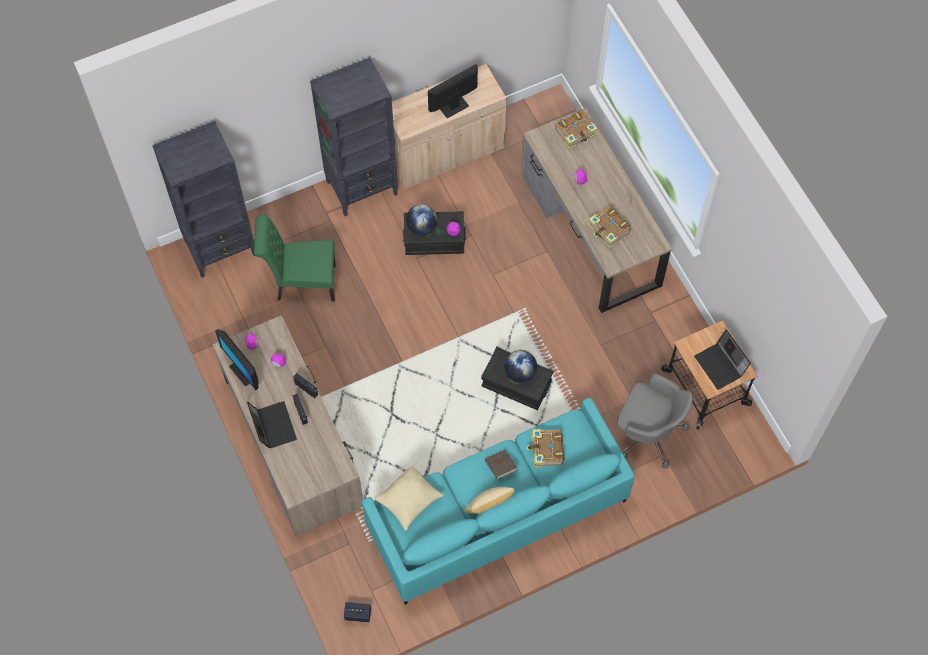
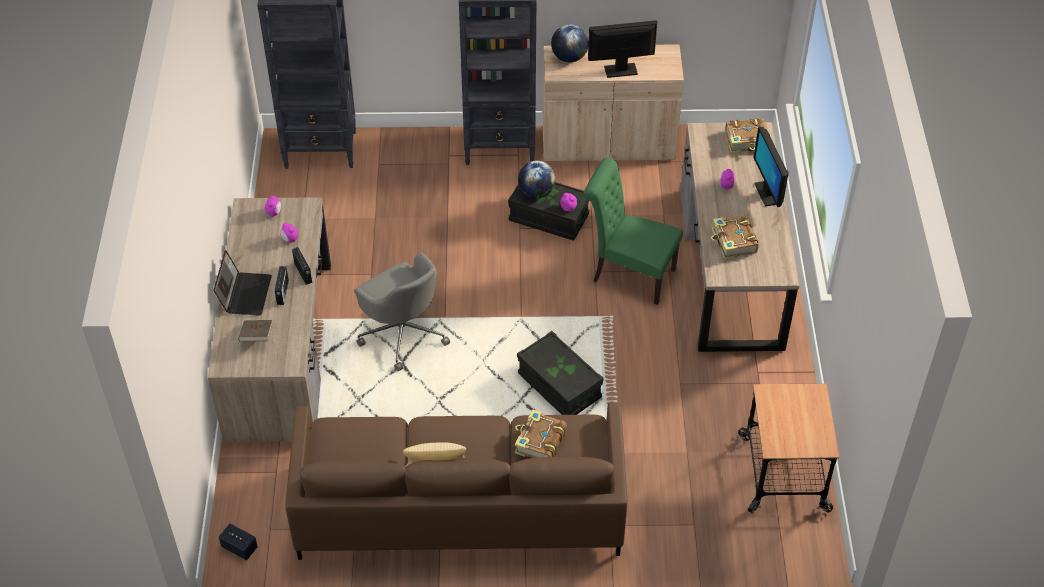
camera: 25 degrees right, 15 degrees down
monitor [215,329,259,390] -> monitor moved to [753,126,789,207]
green chair [254,214,336,302] -> green chair moved to [584,157,683,305]
turquoise sofa [362,398,635,605] -> brown sofa [285,402,627,560]
beige pillow [375,465,443,531] -> none
brown book [485,449,518,480] -> brown book moved to [238,320,273,342]
globe [504,350,537,383] -> globe moved to [551,24,589,62]
grey office chair [617,374,693,469] -> grey office chair moved to [354,252,450,371]
laptop [694,329,751,390] -> none

